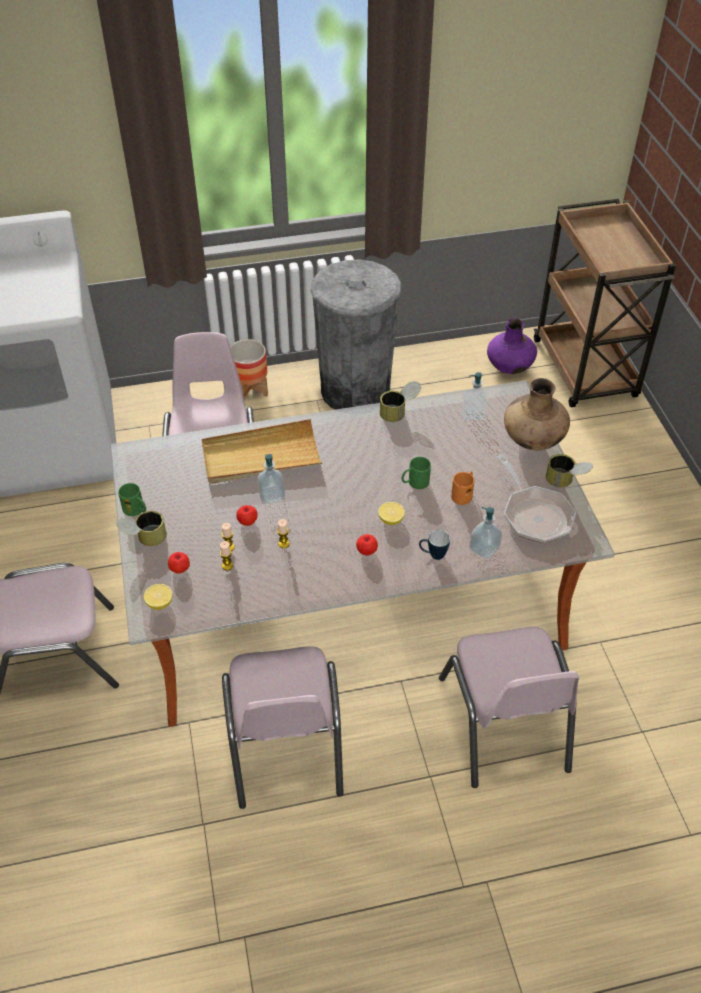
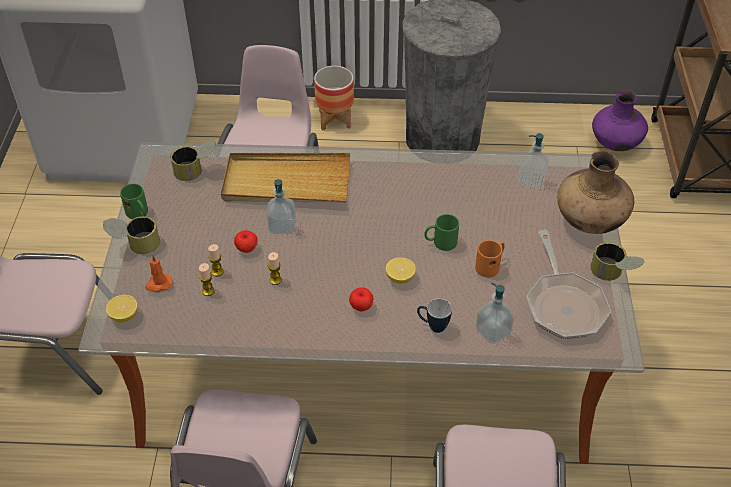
camera: 15 degrees right, 0 degrees up
apple [168,552,190,573] -> orange candle [145,254,173,292]
can [380,381,421,422] -> can moved to [170,140,216,181]

